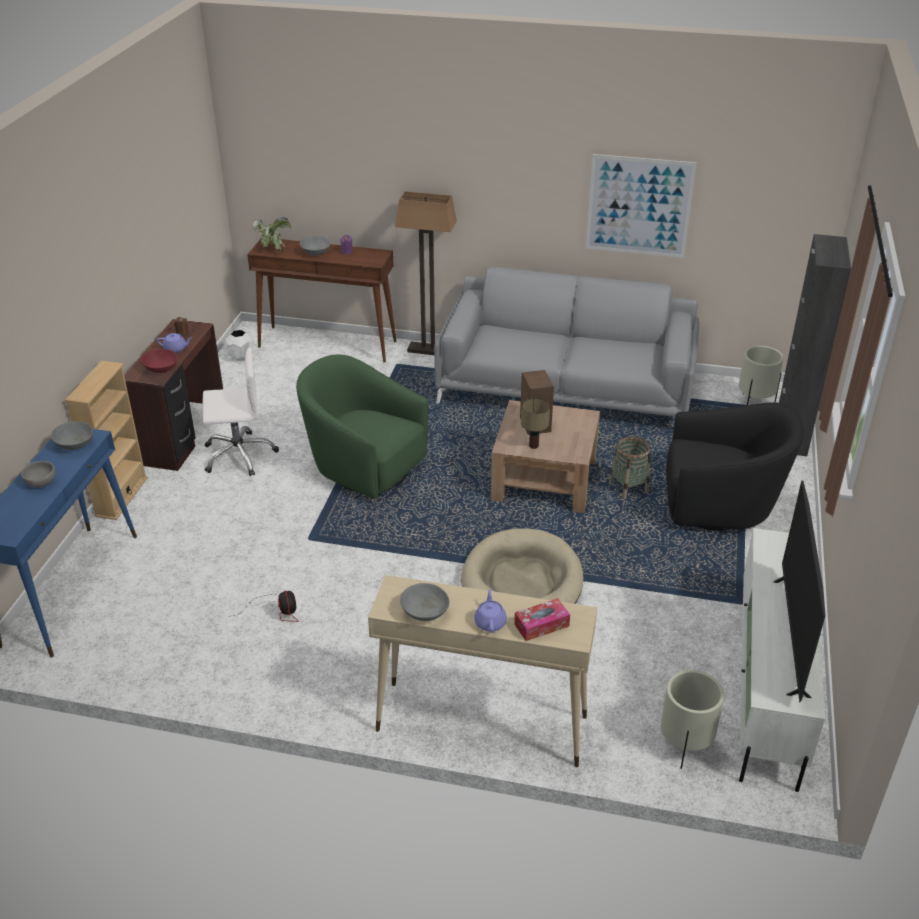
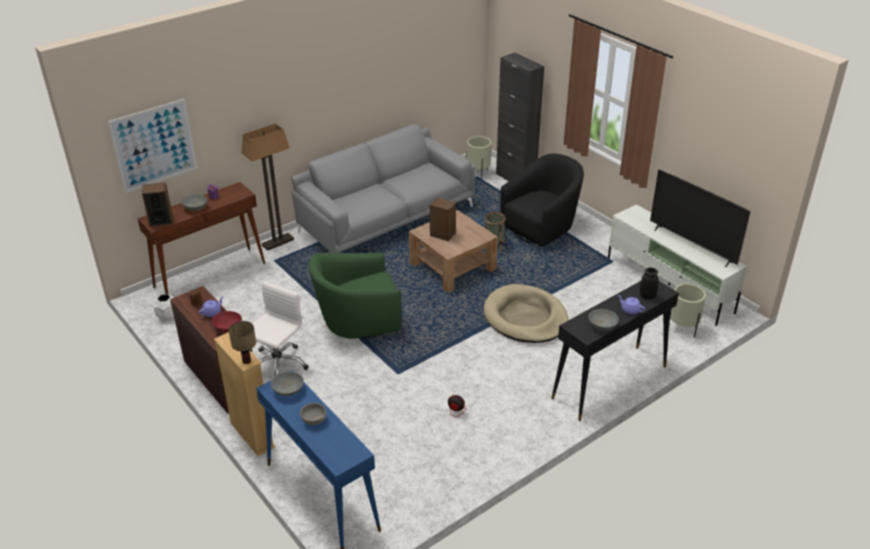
camera: 50 degrees left, 0 degrees up
potted plant [253,217,291,251] -> speaker [142,182,173,227]
beige console table [368,575,597,767] -> black console table [551,281,679,421]
tissue box [514,598,570,641] -> black vase [640,268,659,299]
table lamp [521,398,550,449] -> table lamp moved to [229,321,256,364]
picture [586,154,697,258] -> picture moved to [108,99,197,193]

